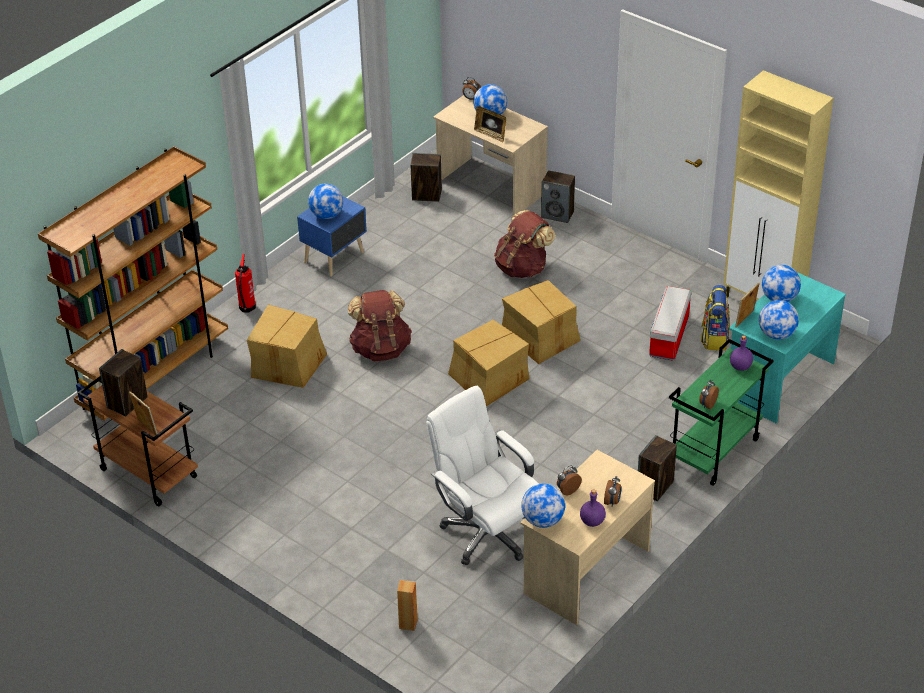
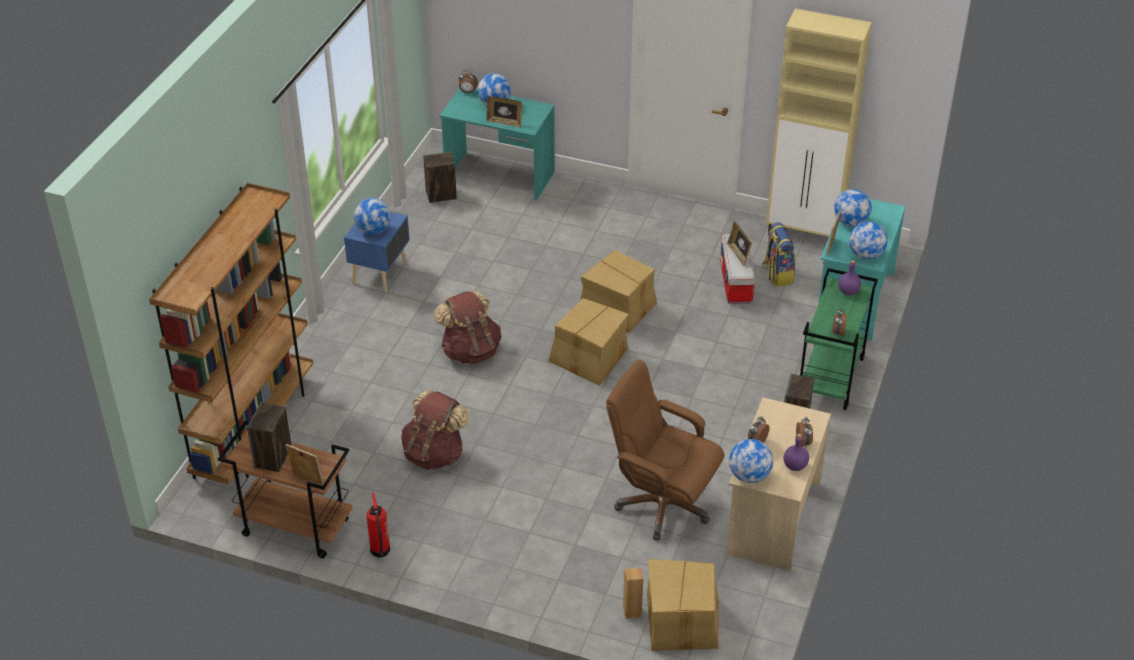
camera: 20 degrees left, 0 degrees up
fire extinguisher [235,254,256,313] -> fire extinguisher moved to [366,492,390,557]
cardboard box [247,304,327,388] -> cardboard box moved to [647,559,719,651]
white office chair [426,386,539,565] -> brown office chair [606,360,724,541]
beige desk [433,95,548,215] -> turquoise desk [440,88,555,200]
brown backpack [494,210,556,278] -> brown backpack moved to [401,390,470,470]
speaker [541,170,575,223] -> none
none -> picture frame [727,222,752,266]

